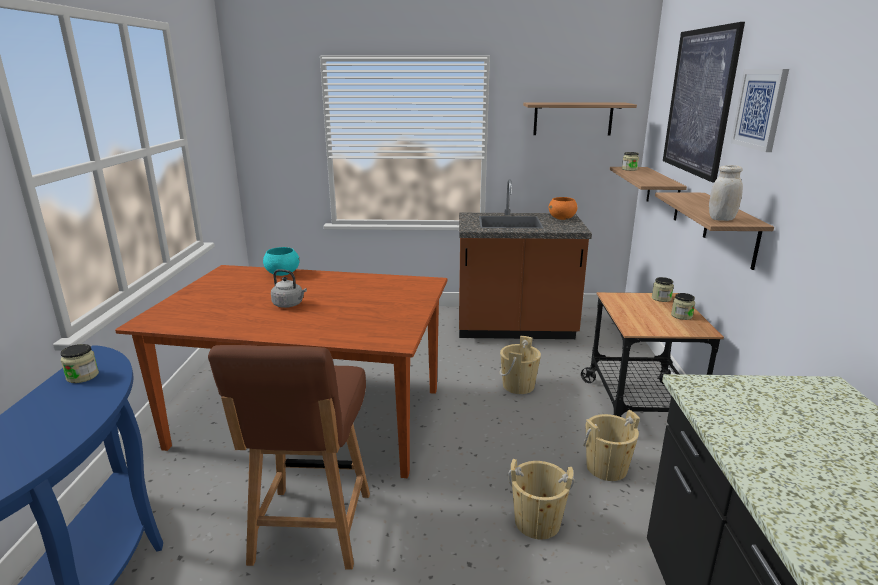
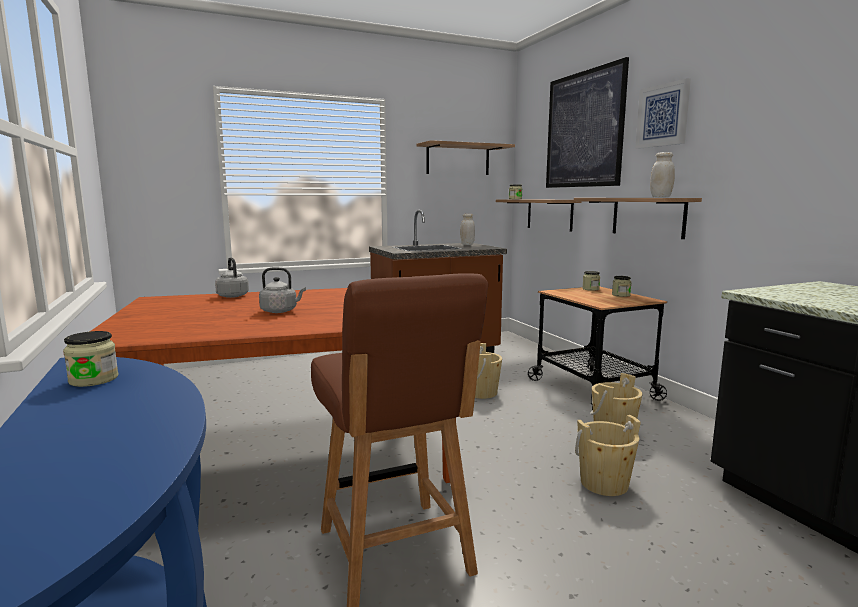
camera: 25 degrees left, 10 degrees down
turquoise bowl [263,247,300,276] -> grey kettle [215,258,249,298]
orange bowl [549,197,577,220] -> white jar [460,214,475,245]

